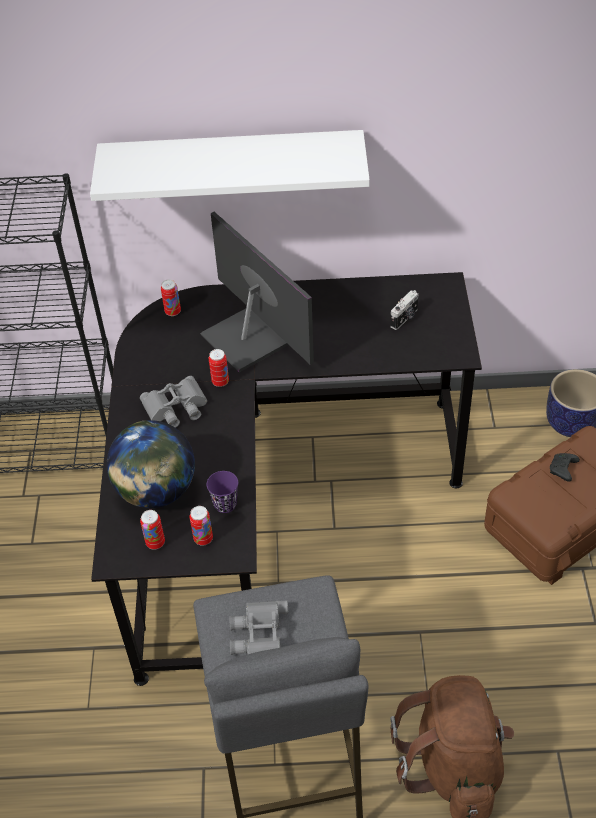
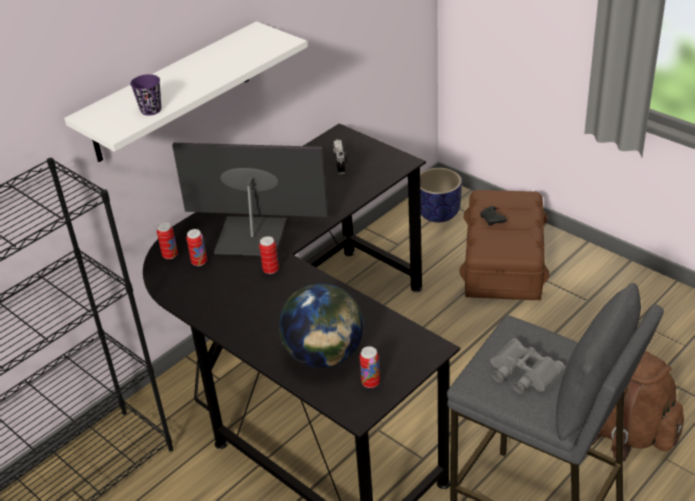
camera: 45 degrees left, 10 degrees down
grey binoculars [140,376,207,428] -> none
can [189,506,213,546] -> can moved to [186,229,207,266]
purple cup [206,471,238,513] -> purple cup moved to [130,74,162,116]

